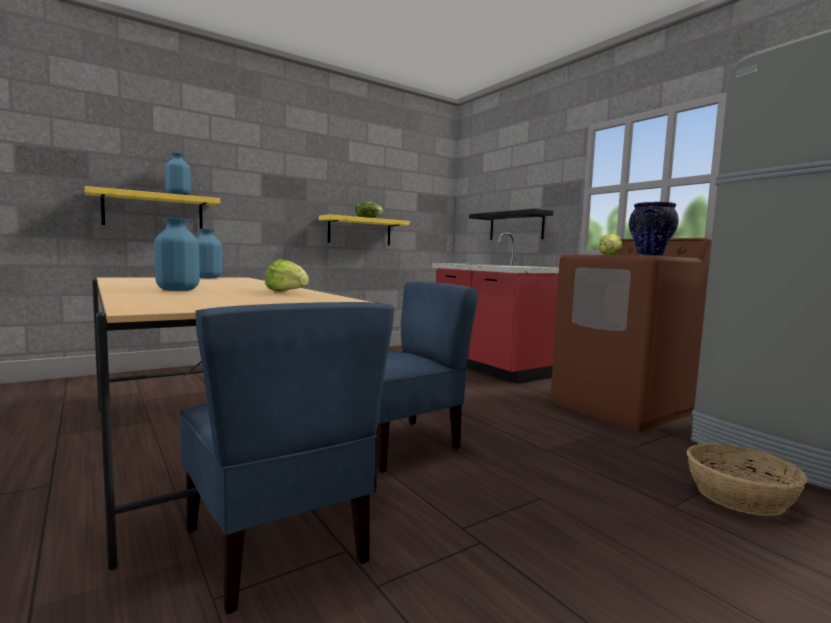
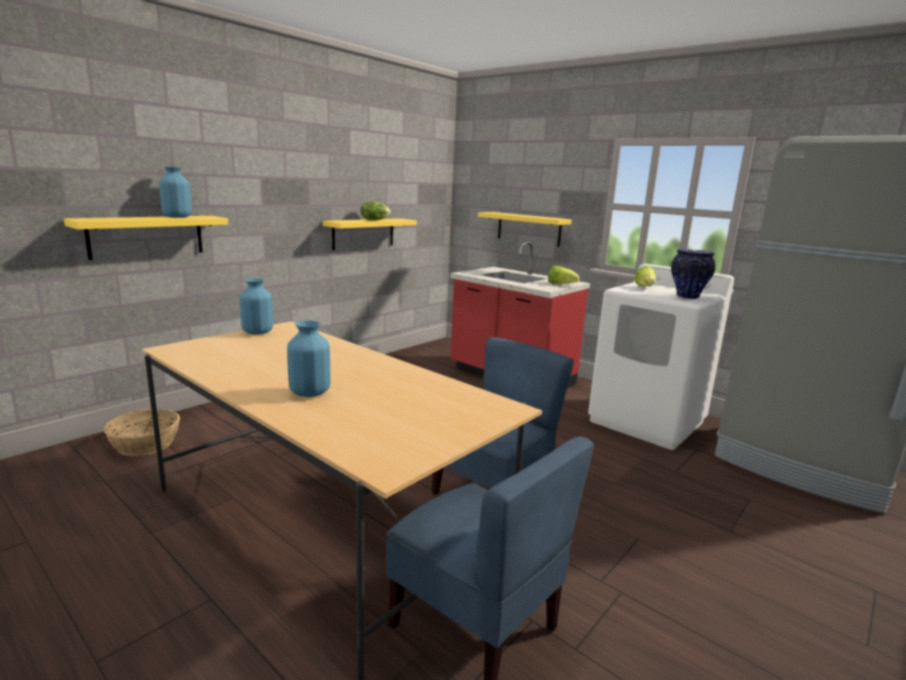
camera: 15 degrees left, 10 degrees up
lettuce [265,259,309,292] -> lettuce moved to [548,265,580,284]
black shelf [469,209,553,240] -> yellow shelf [478,212,572,247]
brown washing machine [551,238,712,432] -> white washing machine [588,264,734,450]
basket [687,443,807,516] -> basket moved to [104,409,180,456]

